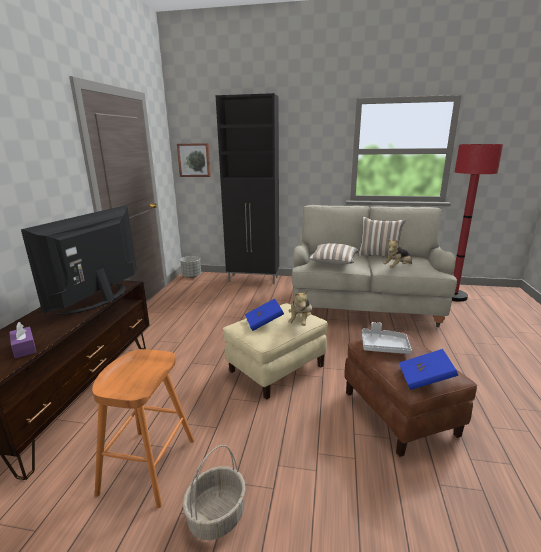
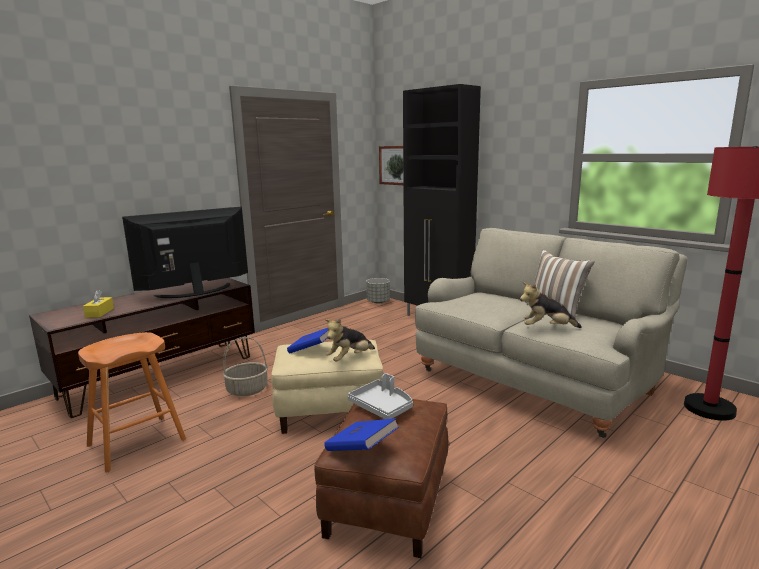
camera: 35 degrees right, 5 degrees down
purple tissue box [9,322,36,358] -> yellow tissue box [83,290,114,318]
basket [183,445,246,540] -> basket moved to [223,337,268,396]
pillow [309,243,359,265] -> none

